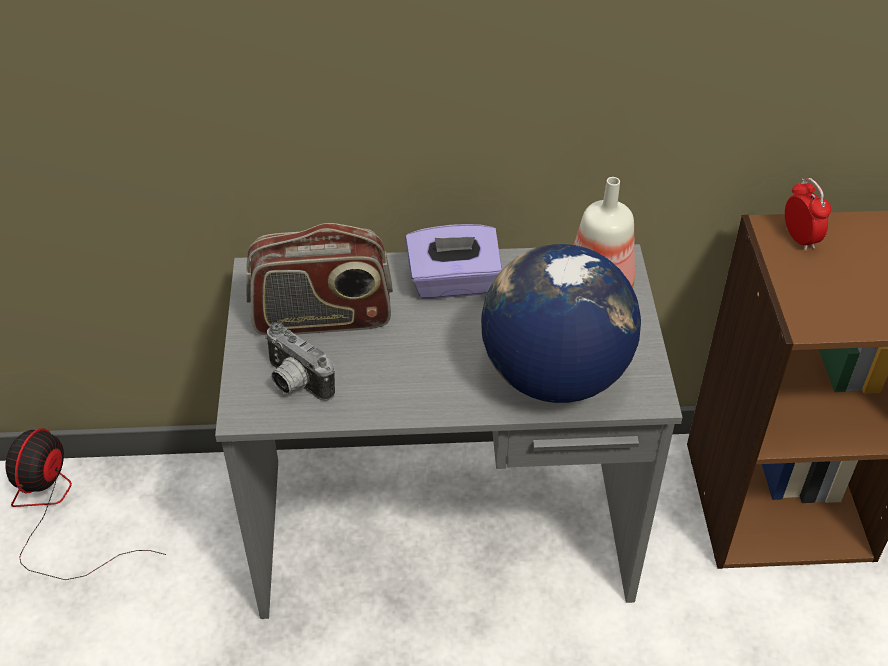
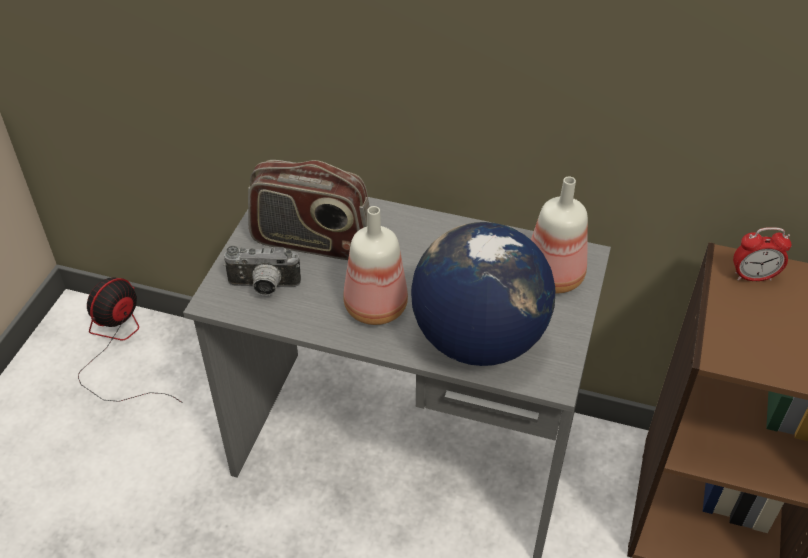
camera: 20 degrees right, 0 degrees up
camera [265,322,335,401] -> camera turned 60 degrees counterclockwise [223,246,301,296]
purple tissue box [405,224,502,299] -> none
alarm clock [785,178,831,251] -> alarm clock turned 90 degrees clockwise [733,227,792,281]
none -> bottle [343,206,408,325]

